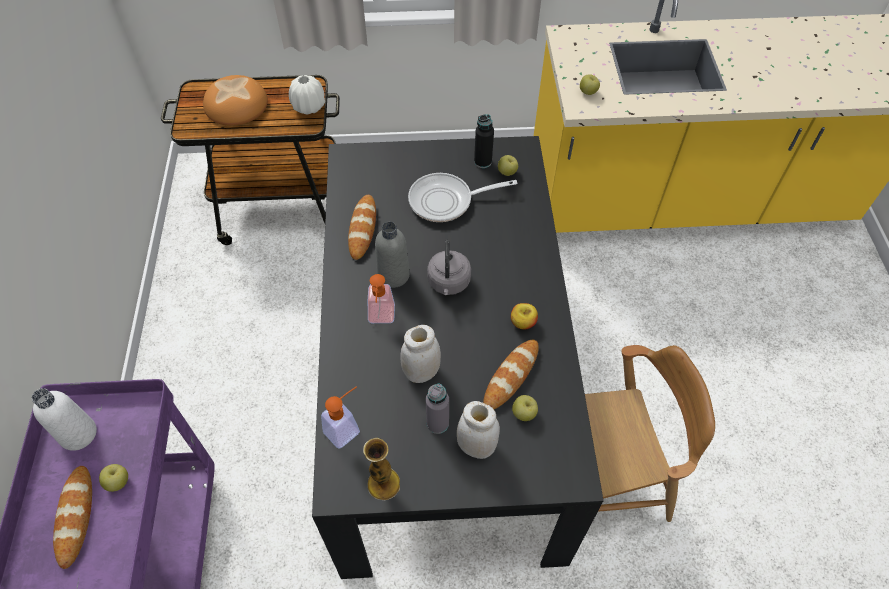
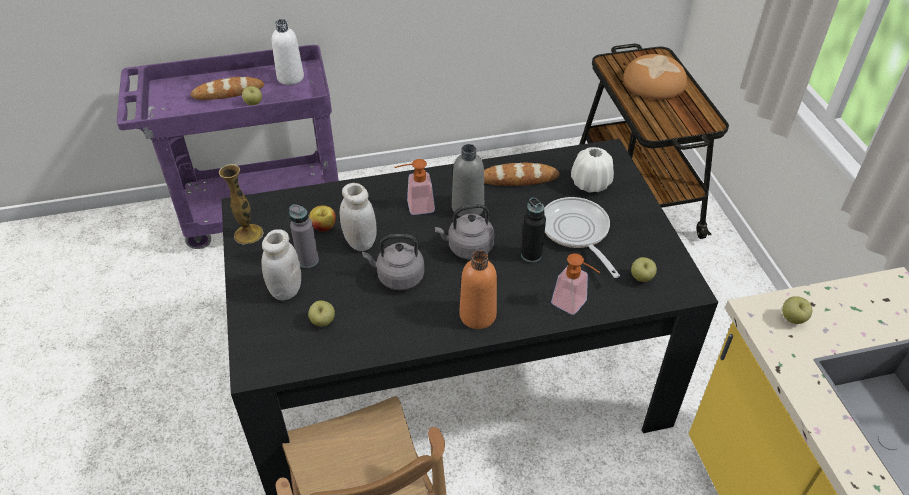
camera: 80 degrees right, 10 degrees down
white vase [289,75,325,115] -> white vase moved to [571,147,614,193]
soap dispenser [321,386,360,449] -> soap dispenser moved to [551,253,600,315]
black bottle [474,114,494,168] -> black bottle moved to [521,197,546,262]
bread [483,340,539,409] -> none
apple [511,303,538,329] -> apple moved to [309,206,336,232]
none -> grey kettle [362,234,424,290]
none -> orange bottle [459,250,497,329]

